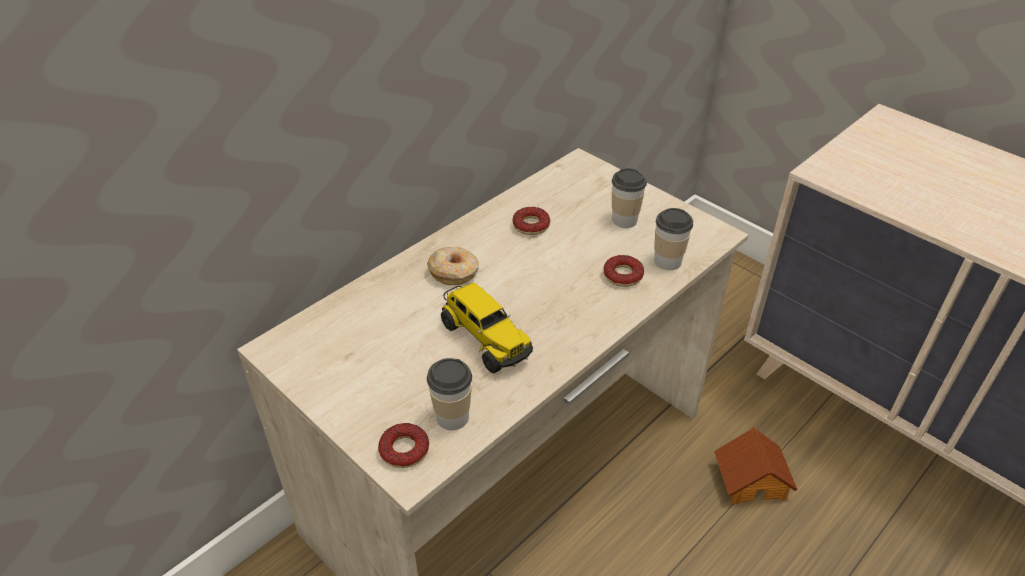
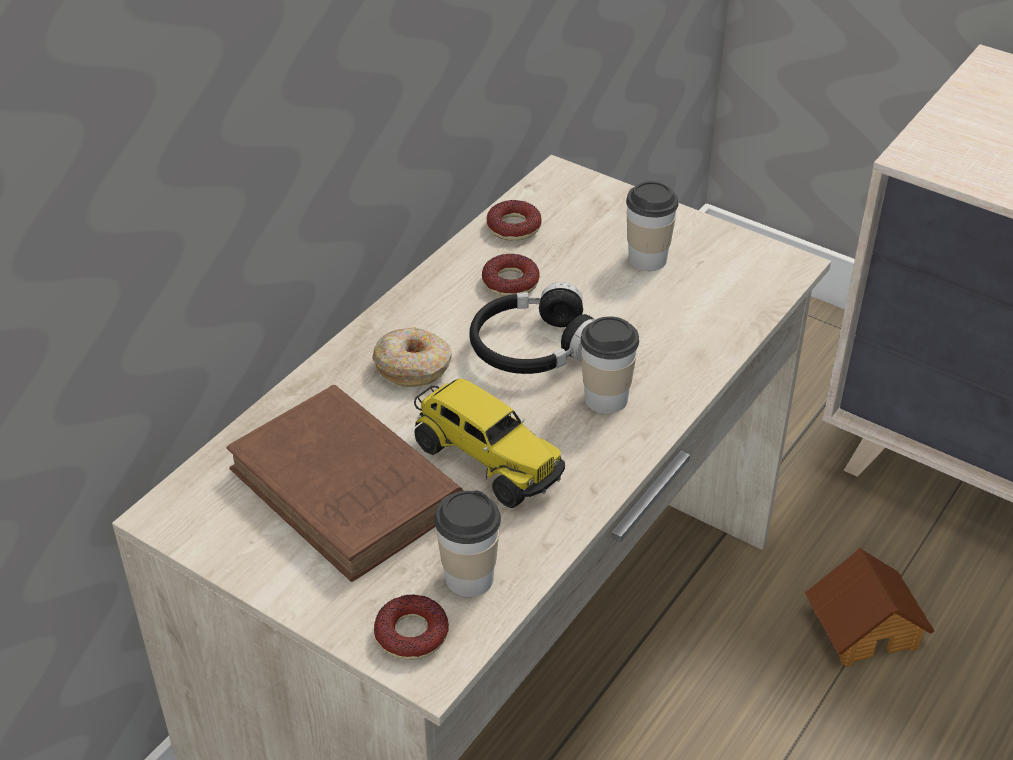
camera: 10 degrees left, 0 degrees up
donut [603,255,644,287] -> donut moved to [487,200,542,241]
cup [654,208,693,270] -> cup moved to [581,316,639,414]
none -> brown book [226,385,463,582]
none -> black headphones [470,282,595,374]

